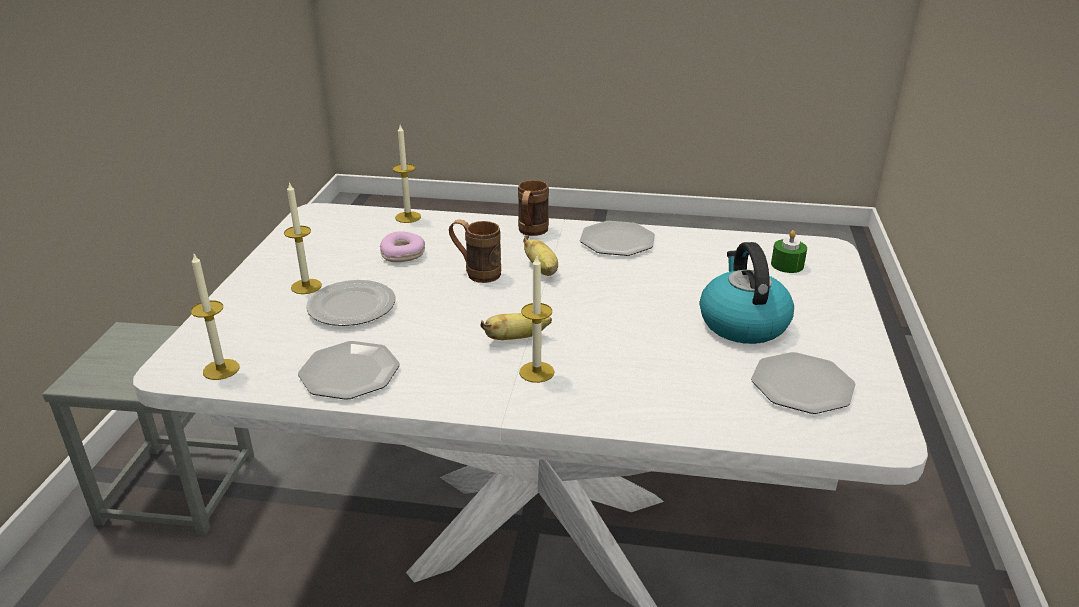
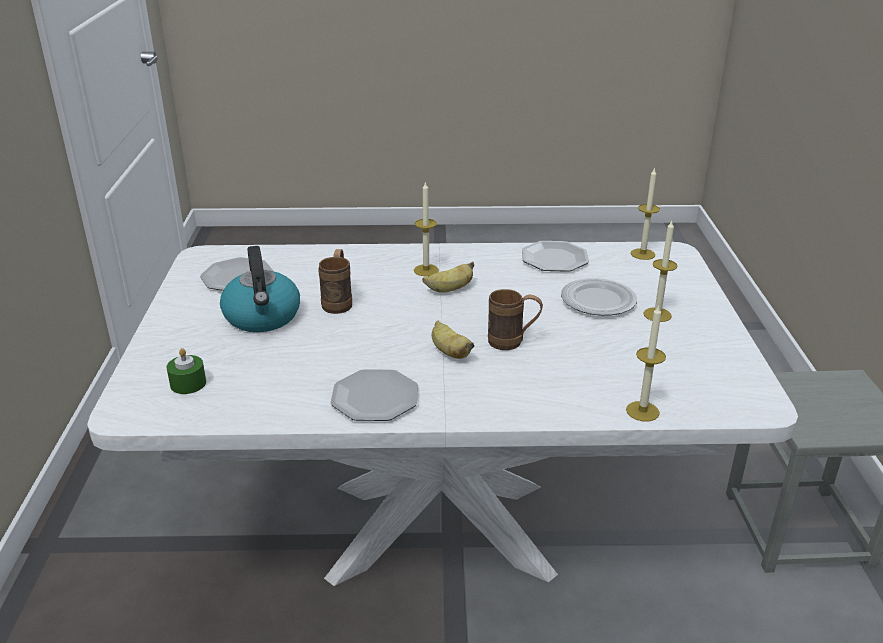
camera: 170 degrees right, 0 degrees up
donut [380,231,425,262] -> none
brown mug [518,180,549,236] -> brown mug moved to [318,249,352,314]

